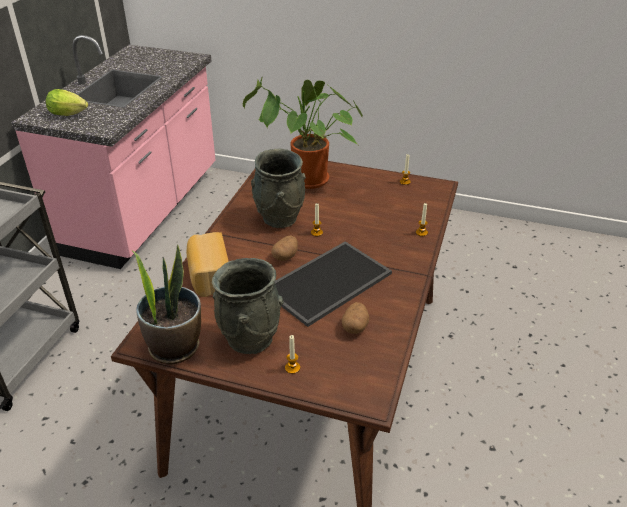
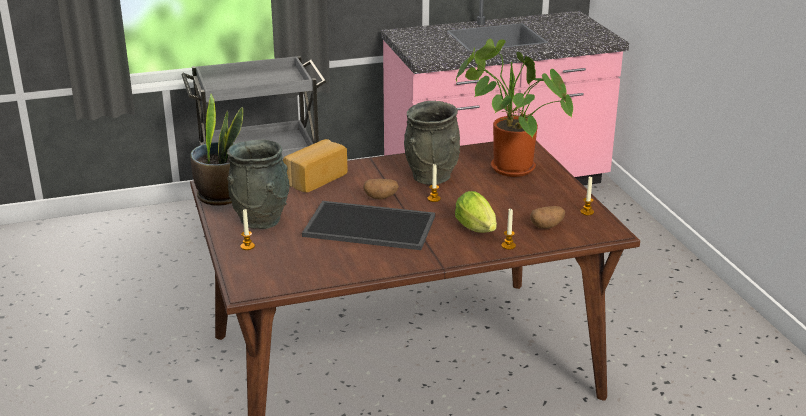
camera: 55 degrees right, 10 degrees down
lettuce [46,89,88,116] -> lettuce moved to [455,191,497,233]
potato [341,302,369,334] -> potato moved to [530,206,565,229]

